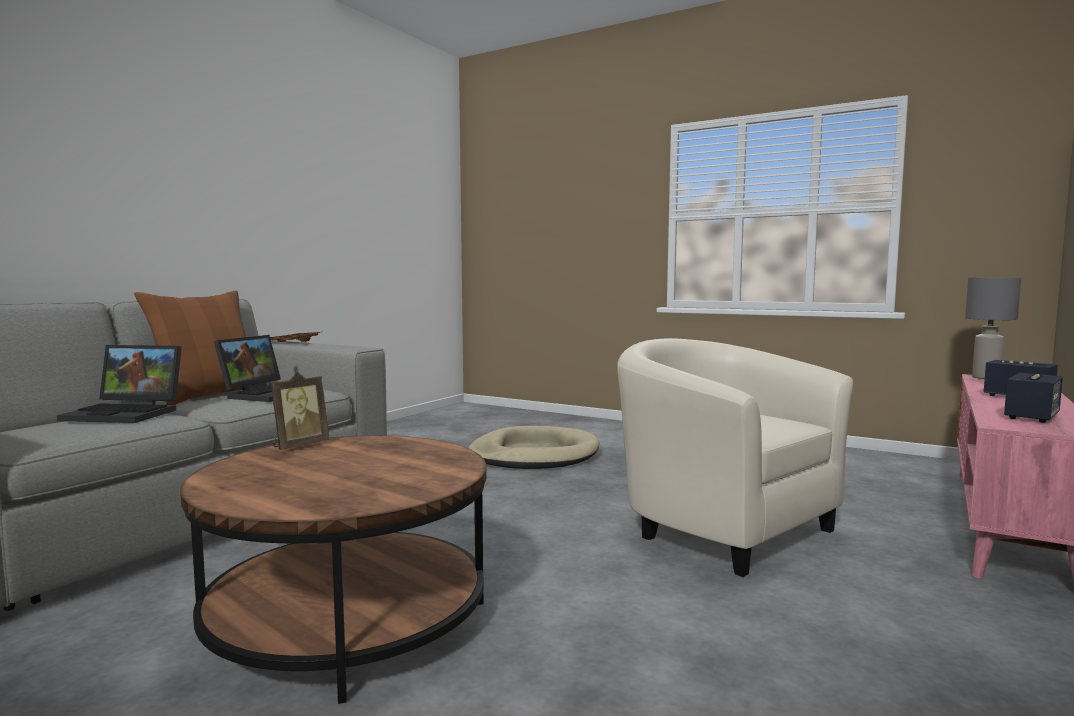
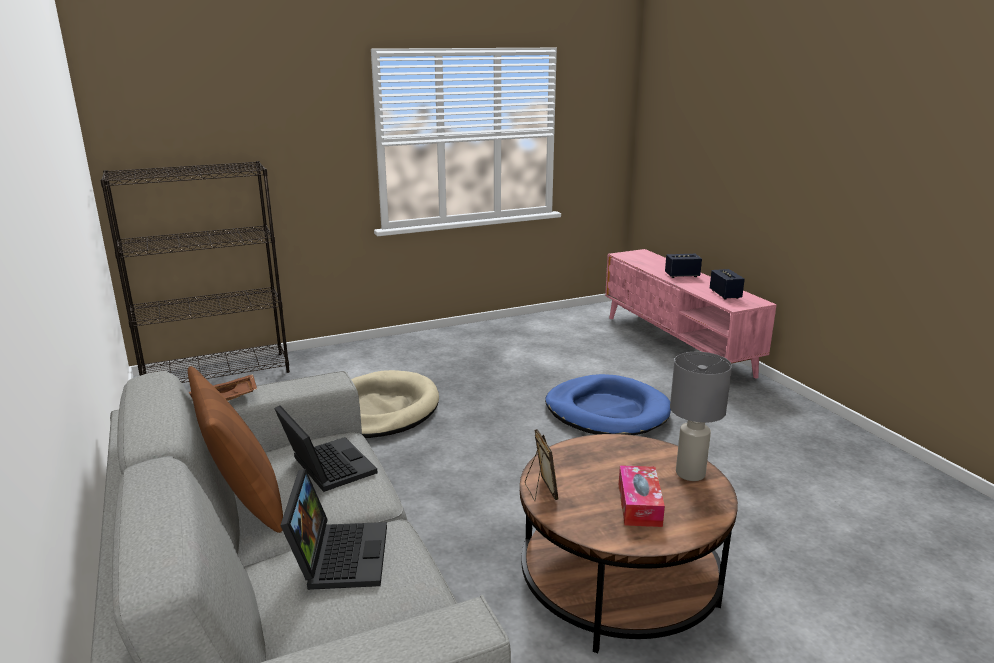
camera: 55 degrees left, 15 degrees up
laptop [57,345,182,423] -> laptop turned 45 degrees counterclockwise [280,469,387,590]
beige armchair [617,338,853,577] -> blue dog bed [545,374,671,435]
grey table lamp [965,278,1021,379] -> grey table lamp moved to [670,352,732,481]
none -> black bookcase [100,161,290,383]
none -> tissue box [619,465,665,527]

